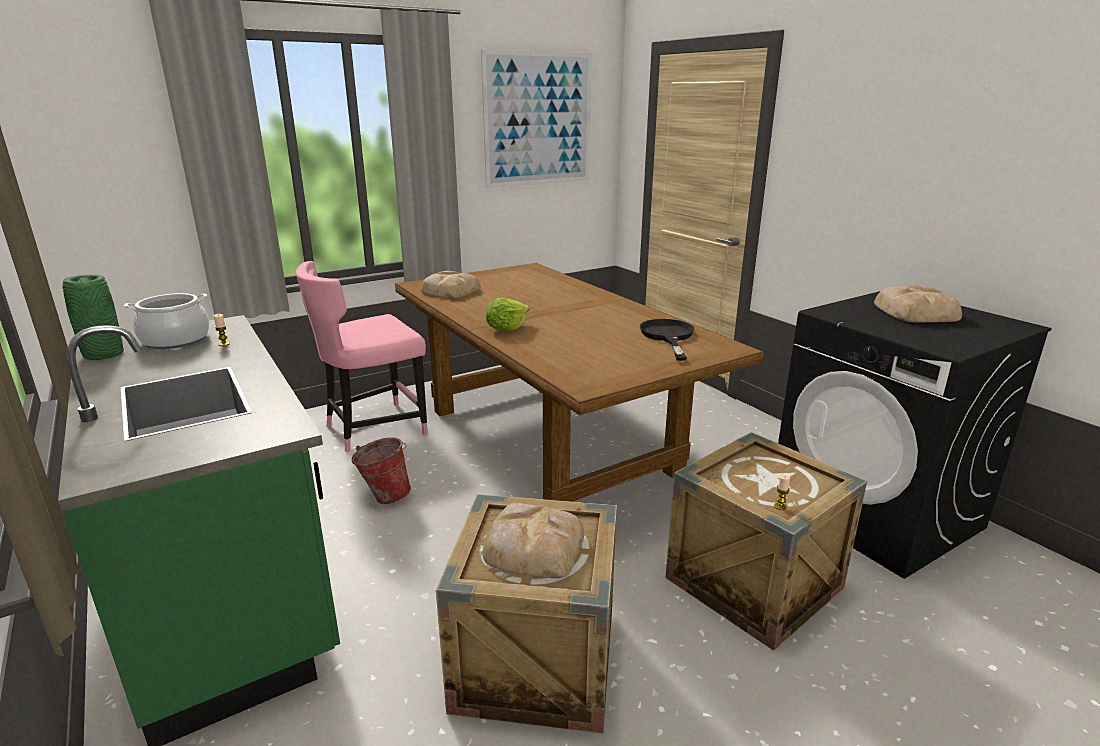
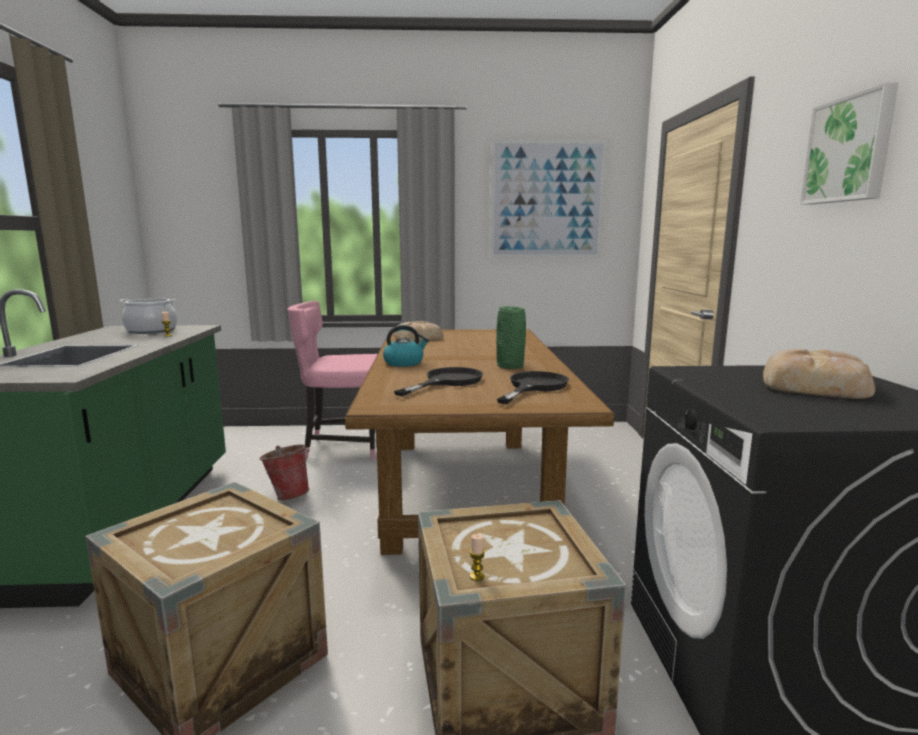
camera: 30 degrees right, 10 degrees down
green vase [62,274,124,360] -> green vase moved to [496,306,526,369]
bread [483,503,584,578] -> none
lettuce [486,298,529,331] -> kettle [383,325,429,367]
none -> black frying pan [394,367,483,396]
none -> picture [800,82,899,205]

